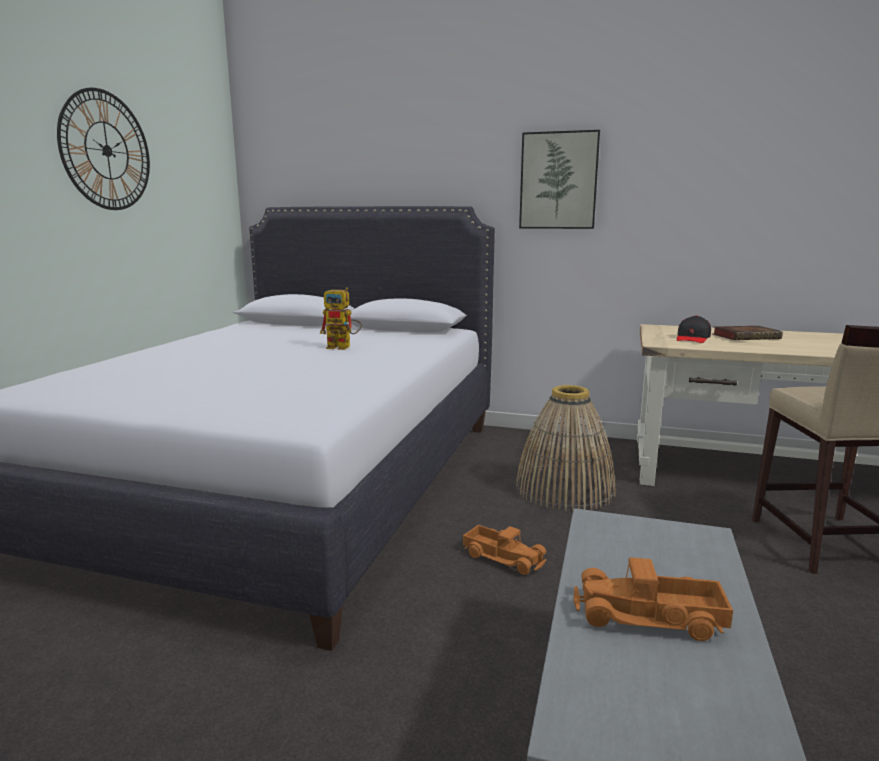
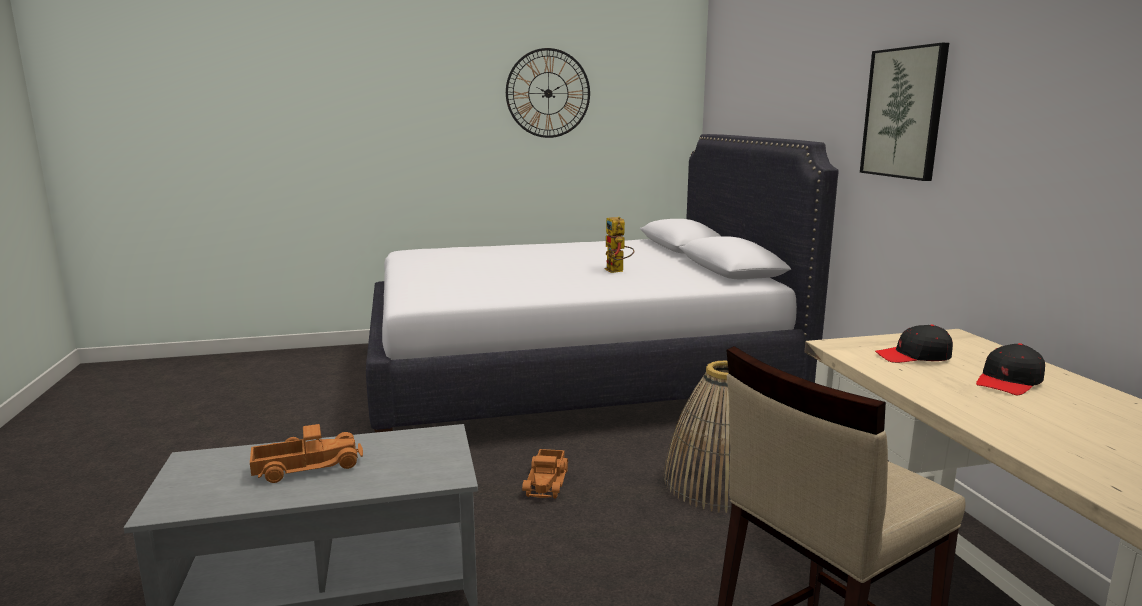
camera: 60 degrees right, 0 degrees up
toy truck [574,557,733,641] -> toy truck turned 90 degrees clockwise [250,424,363,483]
book [713,326,783,340] -> black cap [976,343,1045,395]

